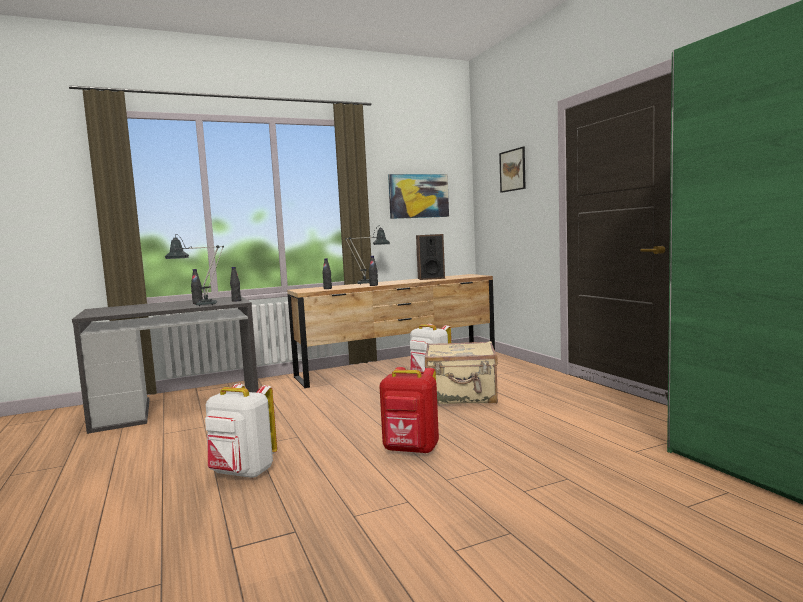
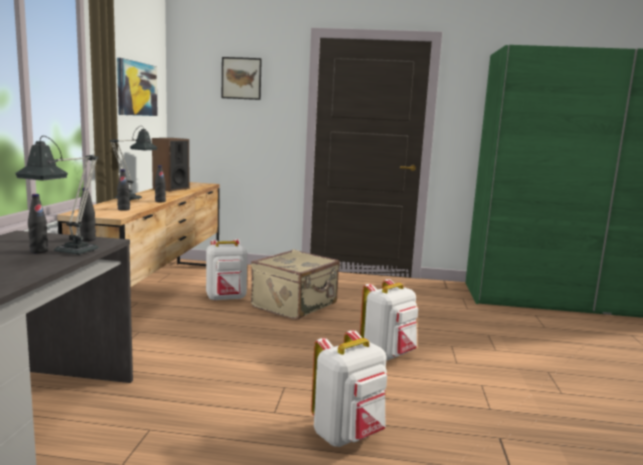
camera: 60 degrees left, 5 degrees up
red backpack [379,367,439,454] -> white backpack [360,279,418,361]

